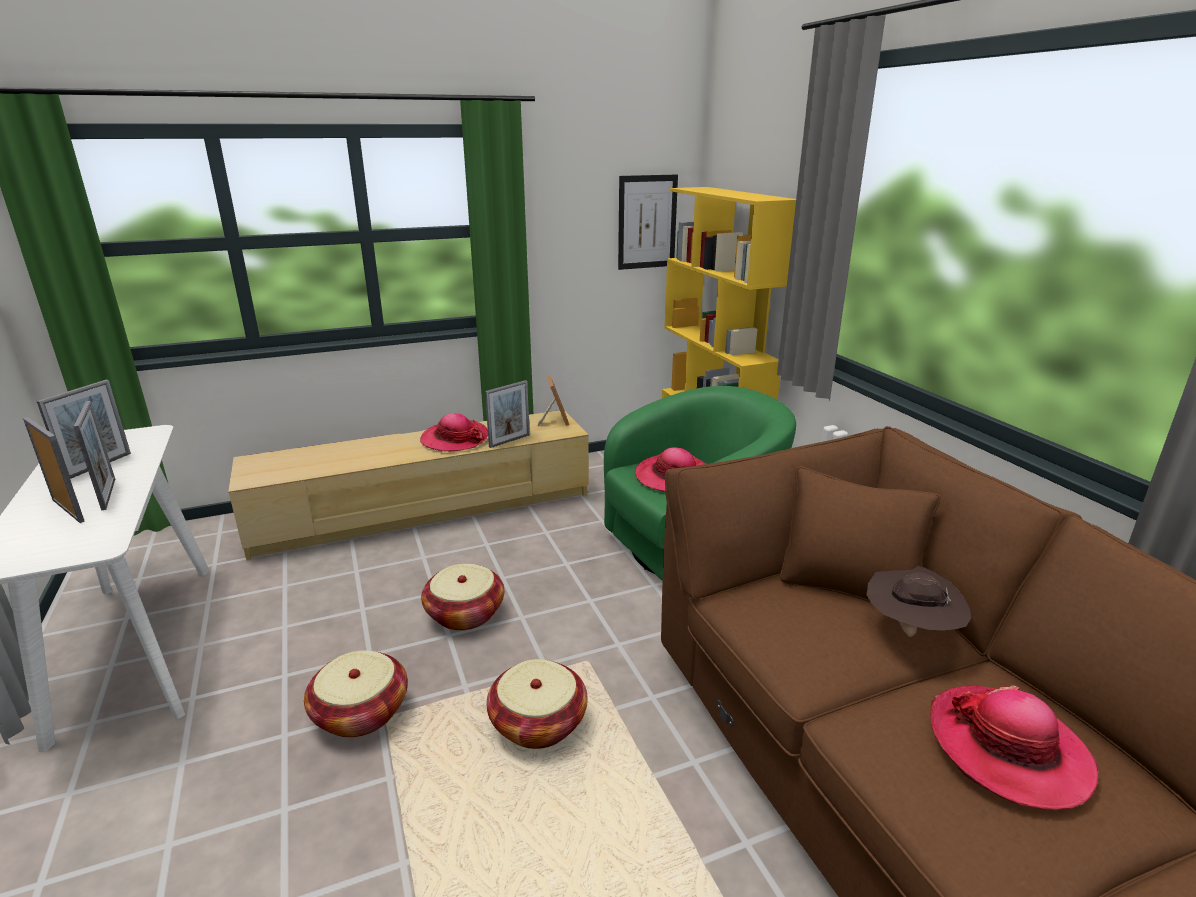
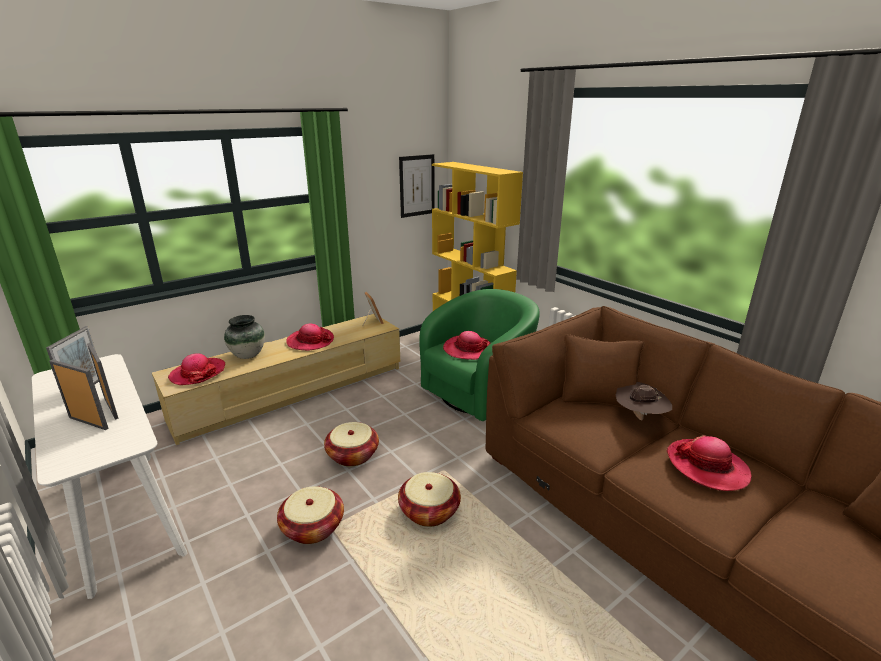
camera: 15 degrees left, 0 degrees up
picture frame [485,380,530,448] -> none
none -> hat [168,353,225,385]
none -> vase [224,315,265,359]

